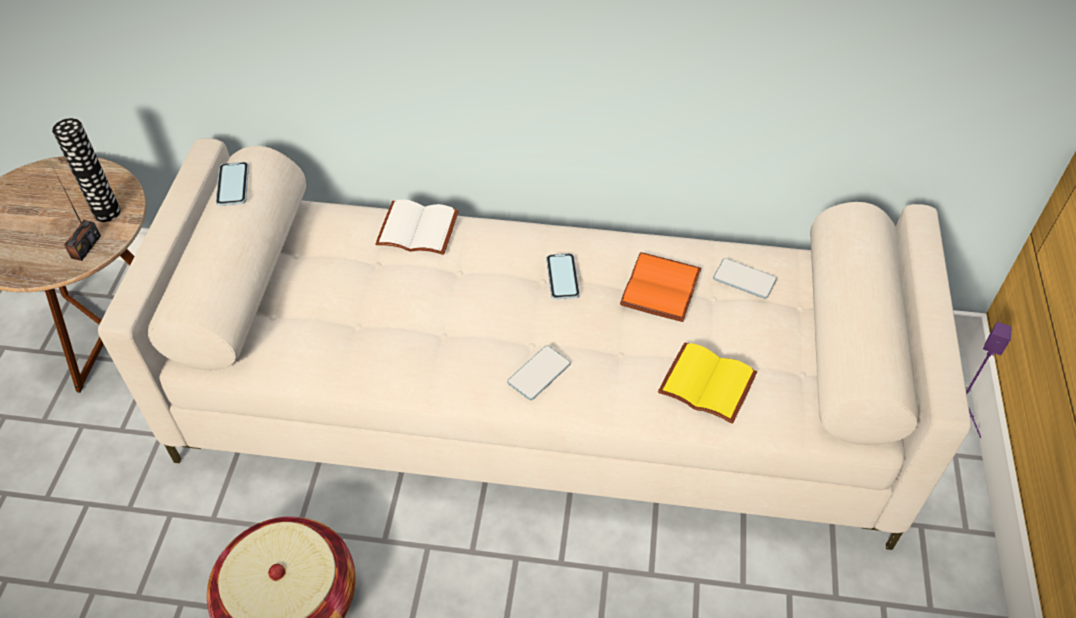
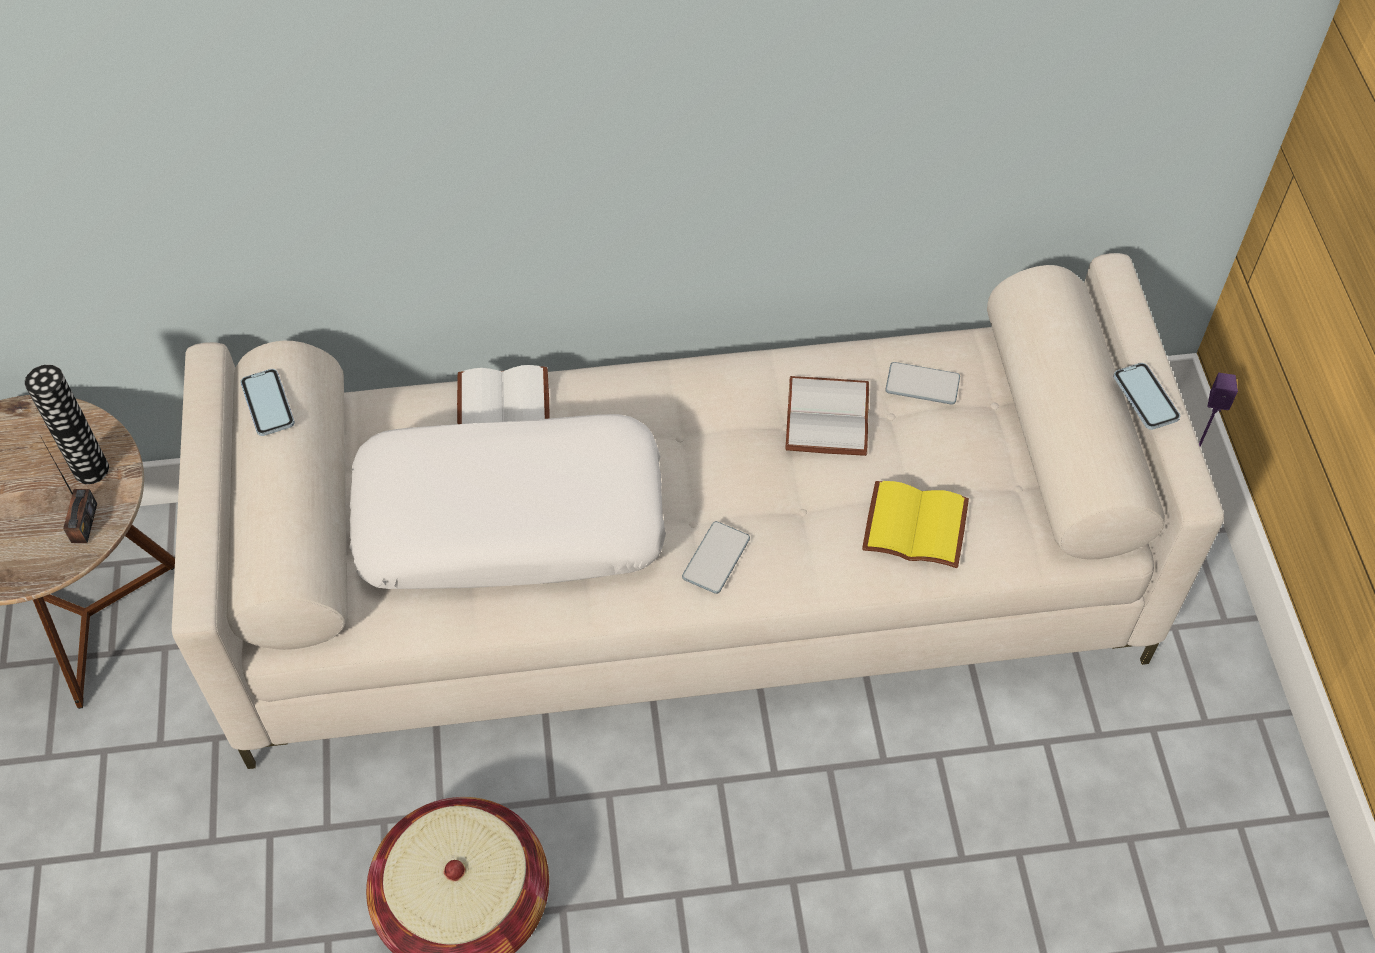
camera: 15 degrees left, 5 degrees up
phone [546,253,580,300] -> phone moved to [1113,363,1180,430]
orange book [620,252,702,322] -> white book [785,376,869,456]
none -> white pillow [349,414,666,589]

